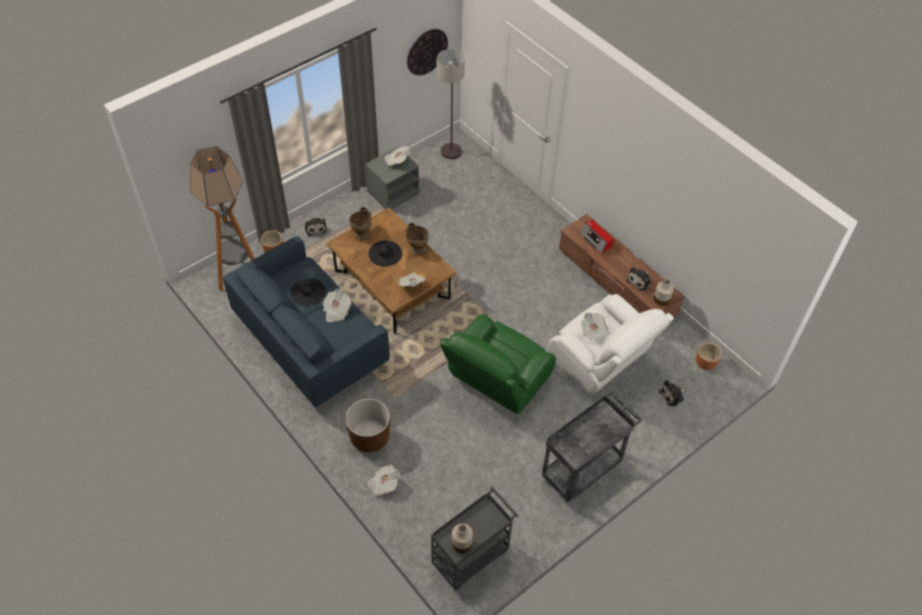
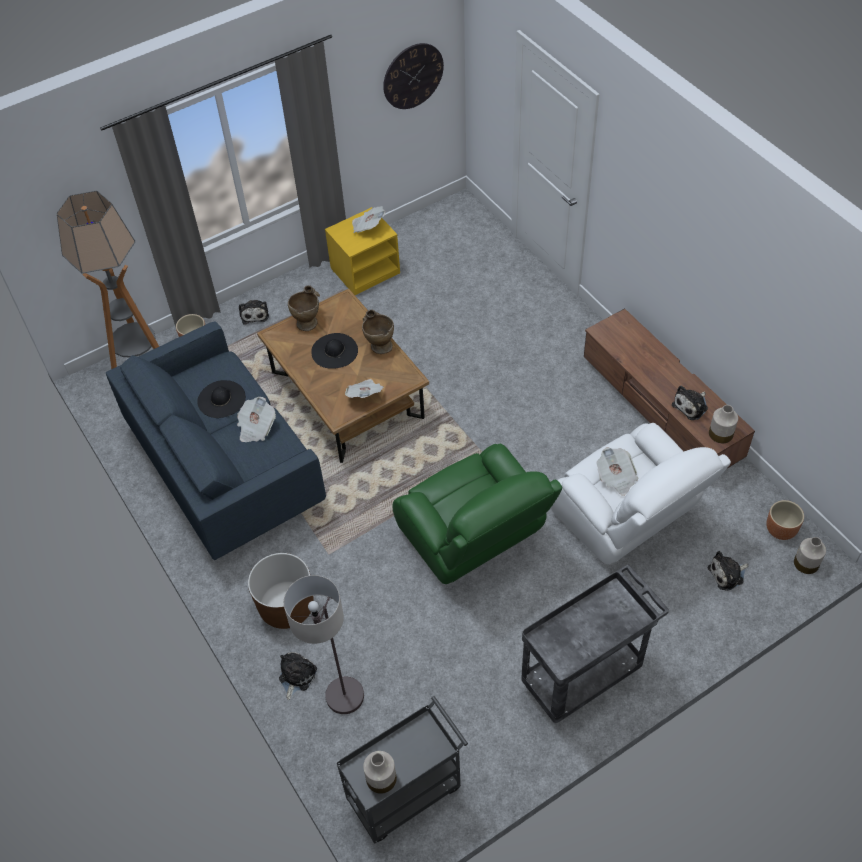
camera: 10 degrees right, 0 degrees up
grey nightstand [365,146,419,210] -> yellow nightstand [325,207,400,295]
newspaper [367,465,400,496] -> plush toy [279,652,317,700]
grey floor lamp [437,49,465,159] -> grey floor lamp moved to [284,575,364,714]
green armchair [440,314,556,414] -> green armchair turned 75 degrees counterclockwise [393,444,562,584]
radio [579,221,614,254] -> none
none -> beige vase [794,537,826,574]

